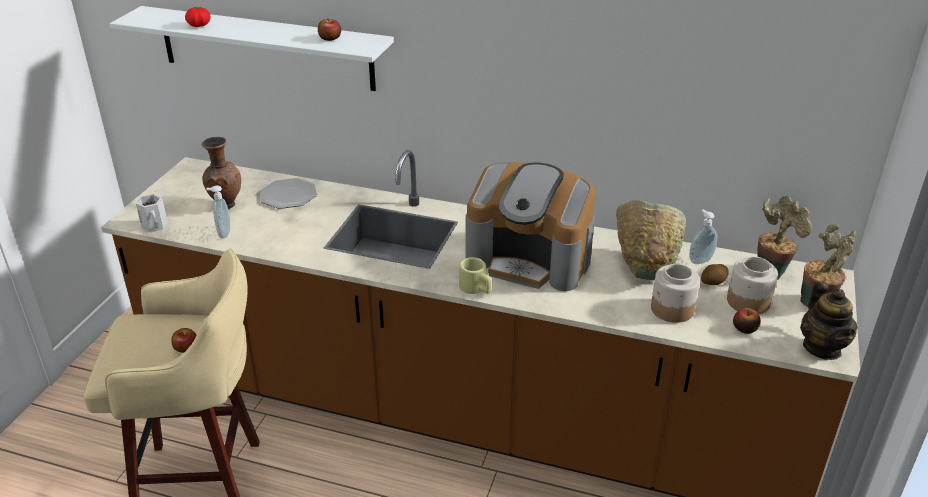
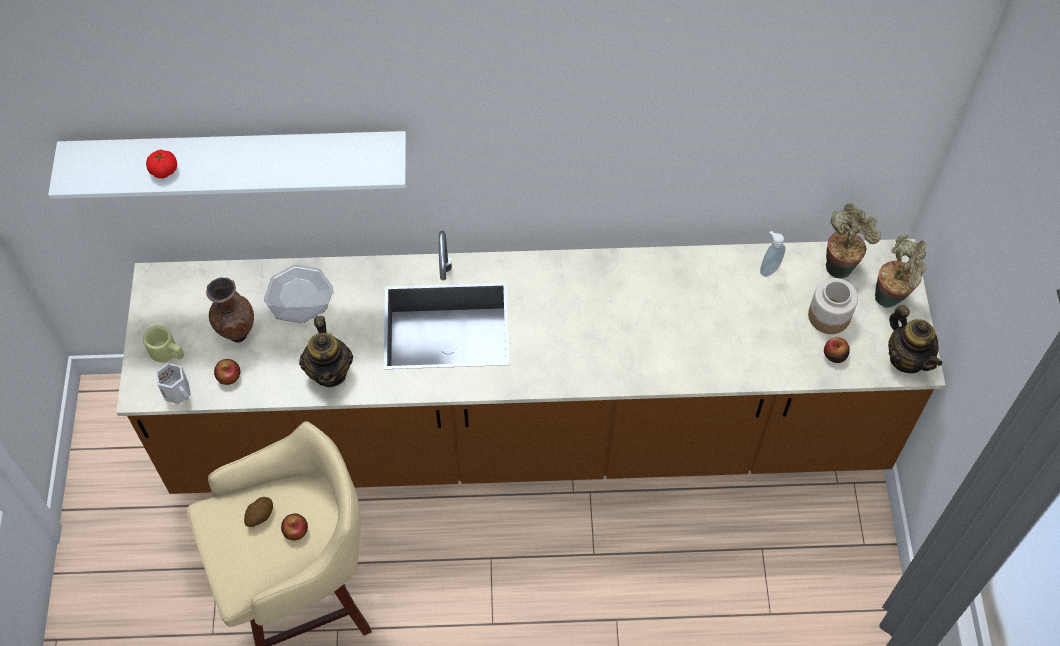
camera: 20 degrees left, 25 degrees up
soap dispenser [206,186,230,238] -> none
apple [318,19,341,41] -> apple moved to [214,359,240,385]
beige mug [459,257,492,294] -> beige mug moved to [143,326,184,362]
coffee machine [466,162,595,291] -> none
green bowl [616,200,686,280] -> none
jar [651,264,700,323] -> none
potato [701,264,729,285] -> potato moved to [244,497,273,527]
none -> teapot [299,316,353,387]

